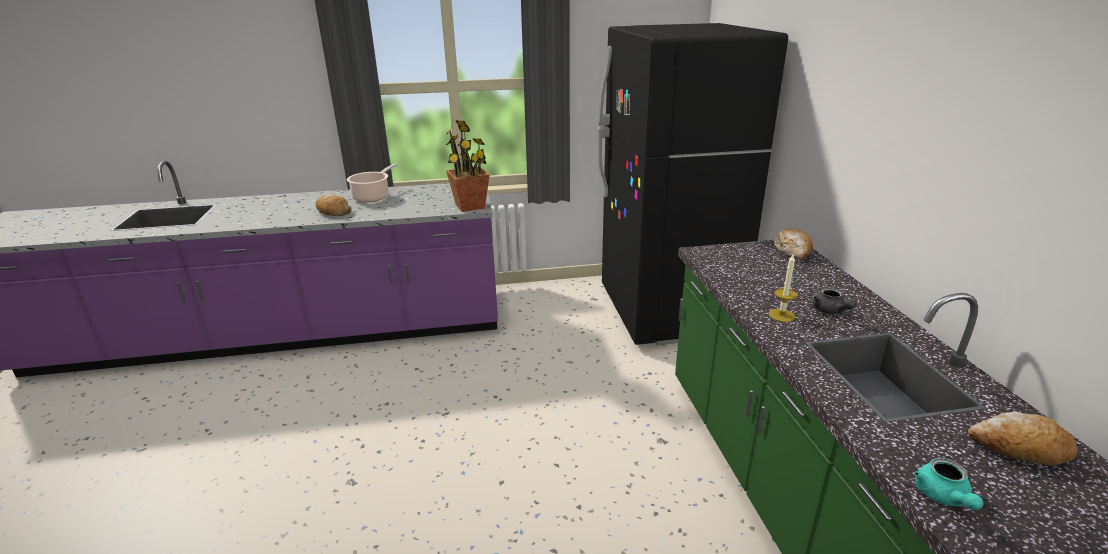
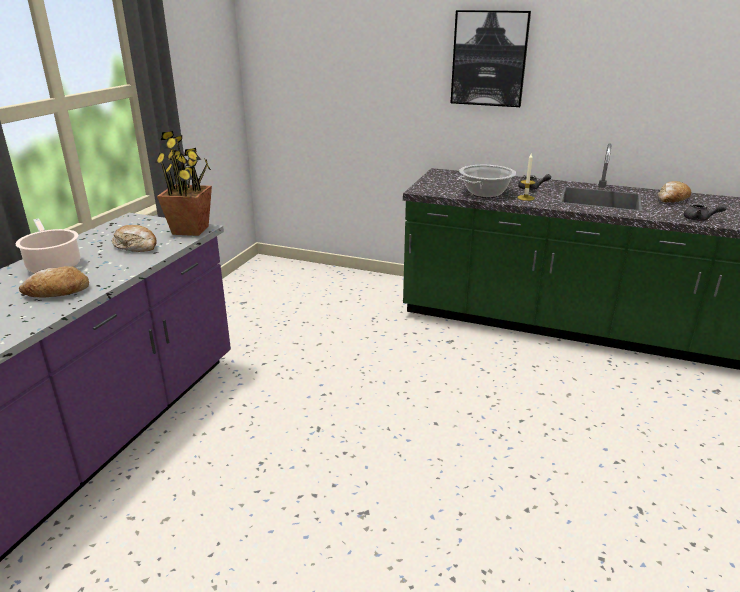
camera: 60 degrees left, 0 degrees up
black fridge [598,23,788,345] -> none
bread [774,228,813,260] -> bread moved to [112,225,156,252]
turquoise teapot [914,458,984,510] -> grey teapot [684,203,726,221]
none -> picture [451,10,531,107]
none -> cooking pot [458,165,516,198]

